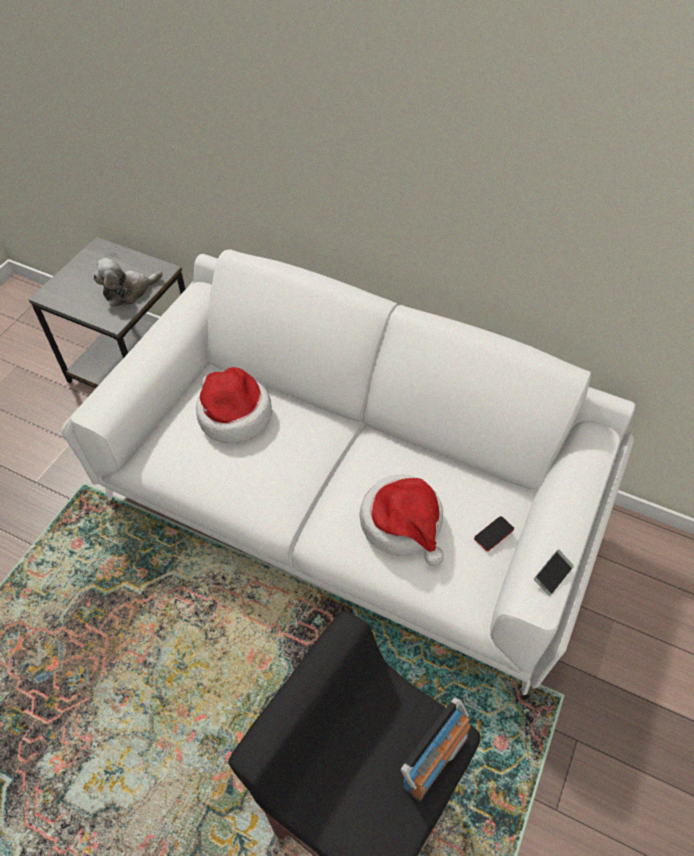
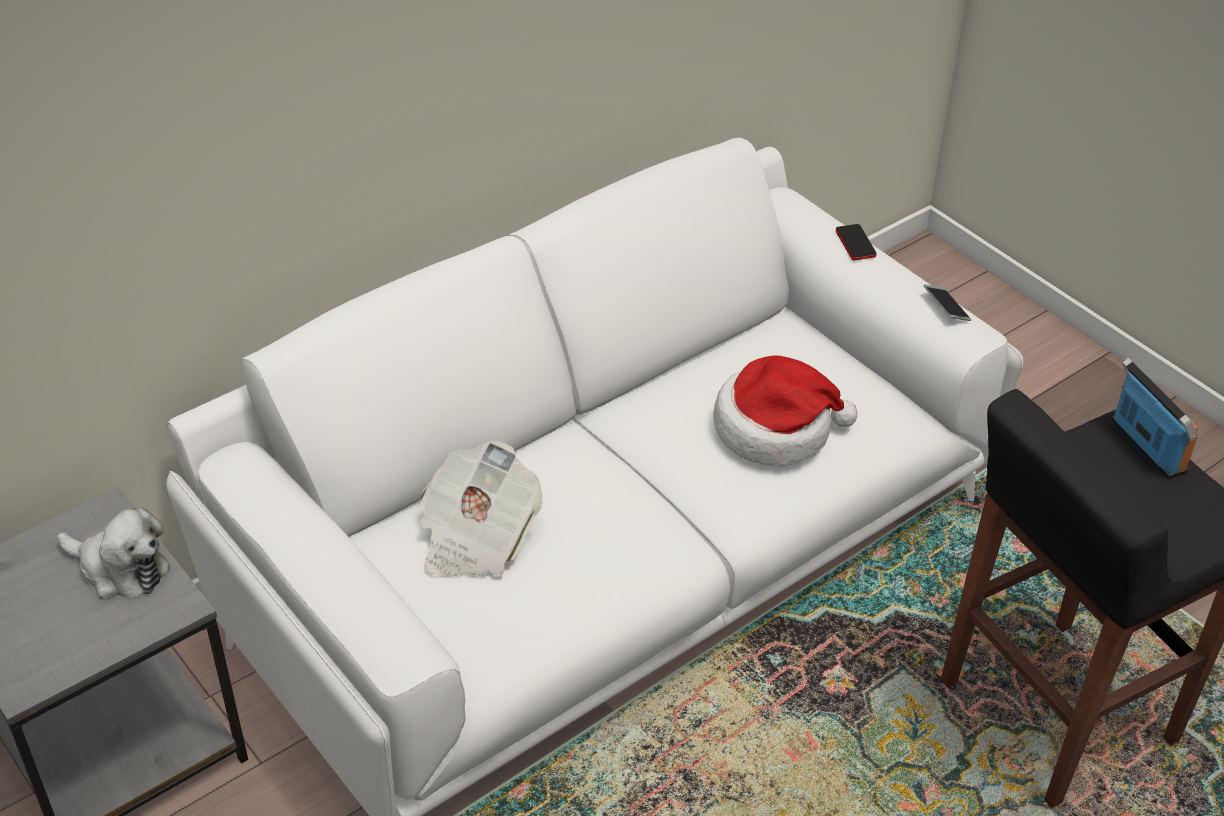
camera: 65 degrees left, 10 degrees down
plush toy [93,258,163,307] -> plush toy turned 60 degrees counterclockwise [57,507,171,600]
hat [196,367,272,444] -> newspaper [420,441,543,577]
phone [474,516,514,551] -> phone moved to [836,224,877,260]

